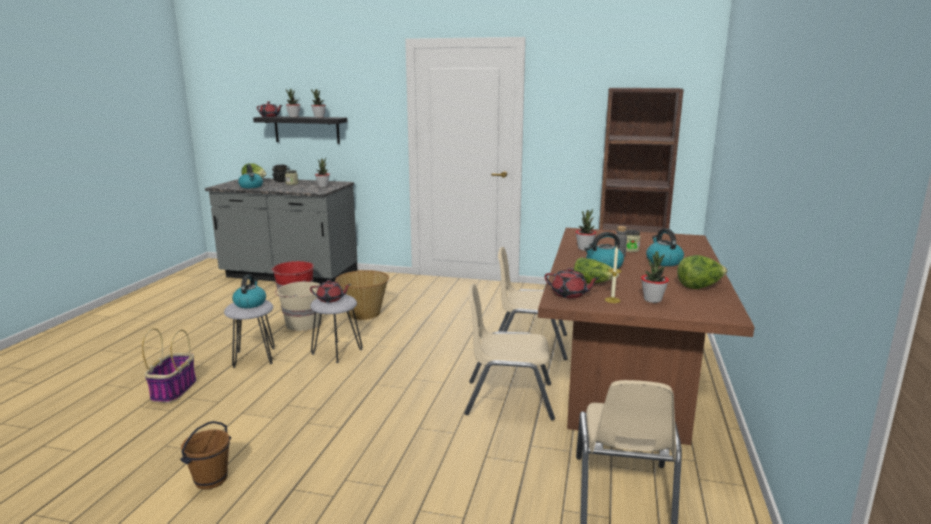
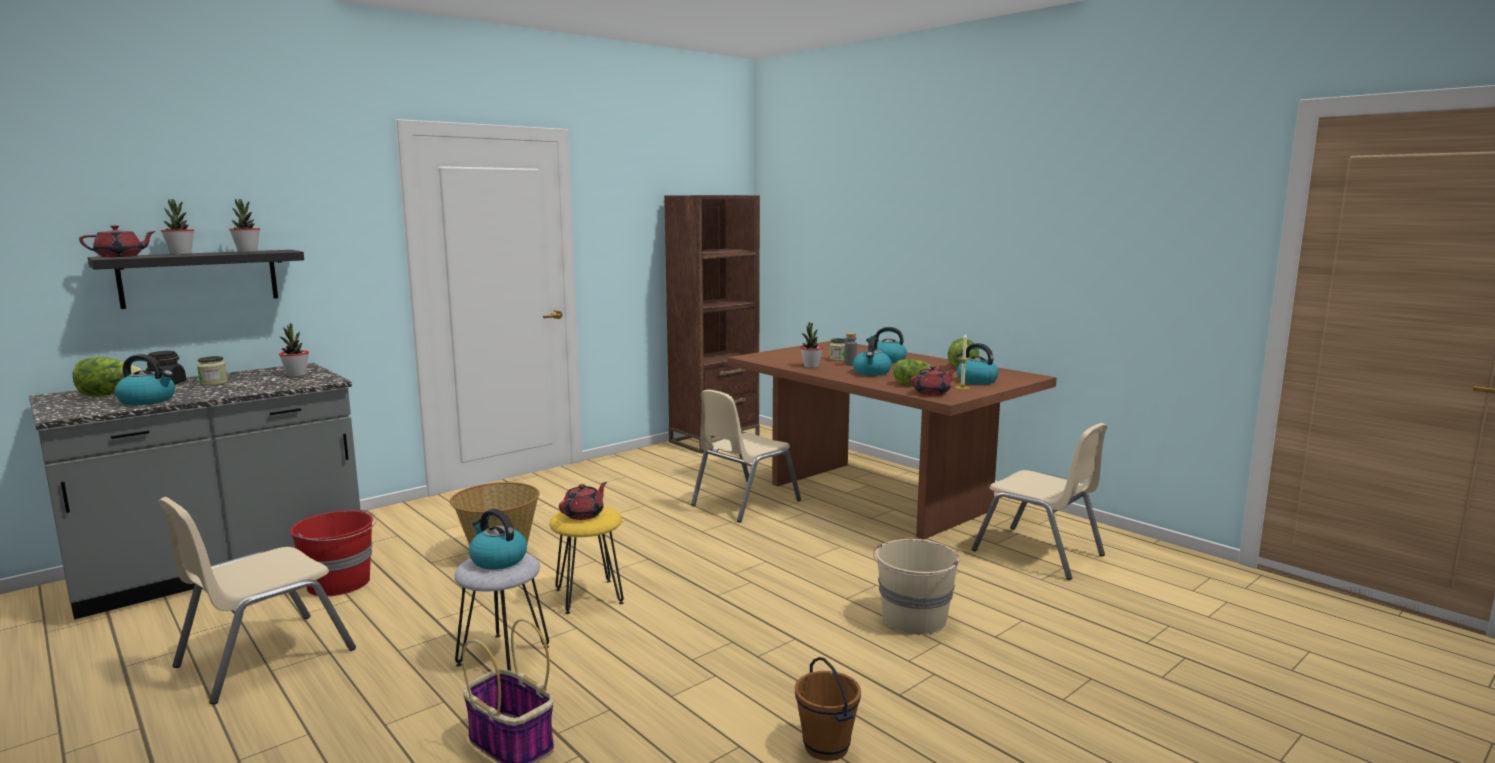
camera: 55 degrees left, 5 degrees down
beige bucket [275,280,321,331] -> beige bucket moved to [873,539,960,635]
grey stool [310,295,363,363] -> yellow stool [549,506,624,614]
beige chair [464,283,555,421] -> beige chair moved to [158,497,356,705]
potted plant [641,251,669,303] -> kettle [956,343,999,385]

